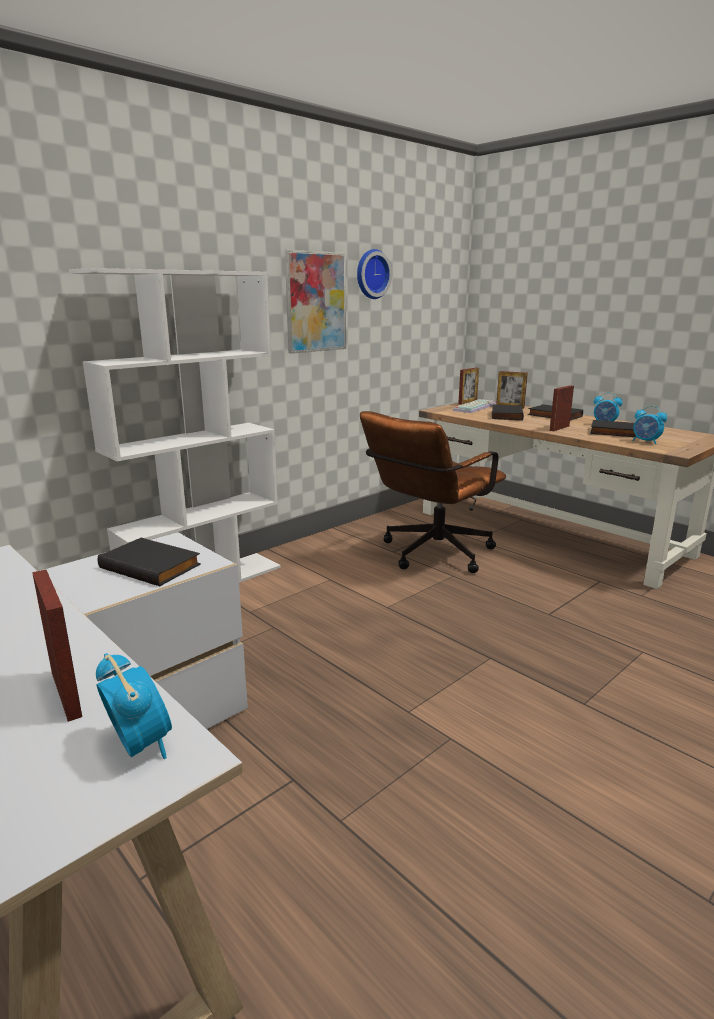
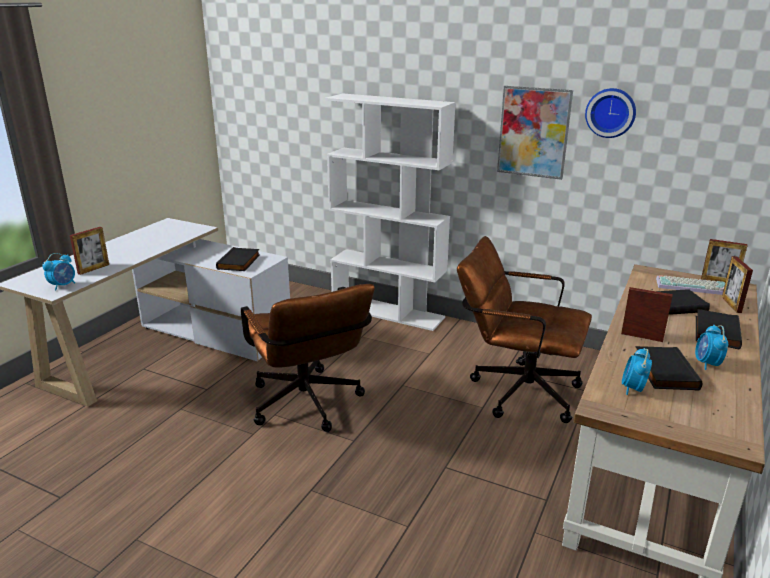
camera: 70 degrees right, 5 degrees up
none -> brown office chair [241,284,375,432]

